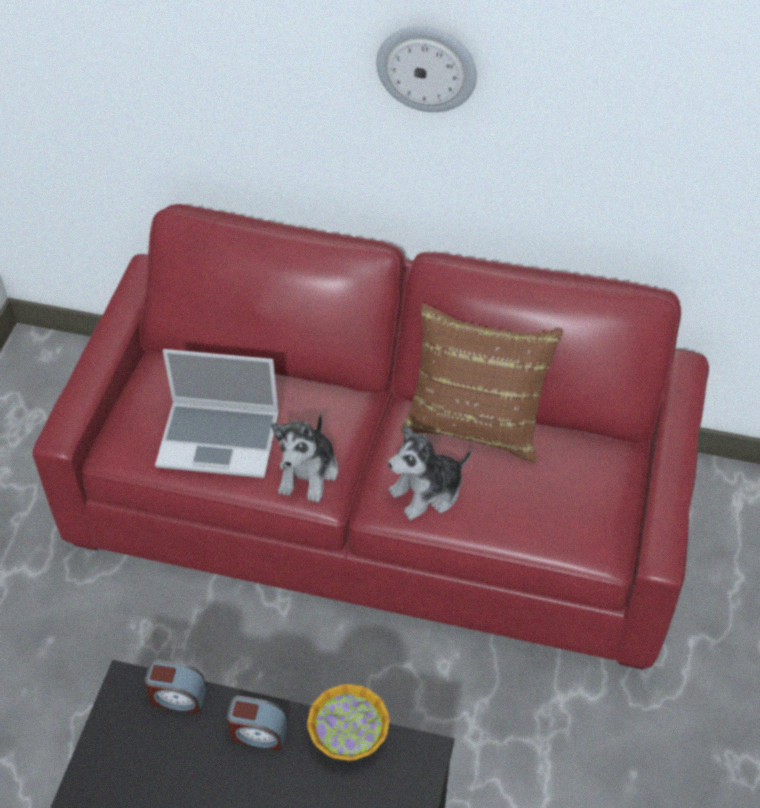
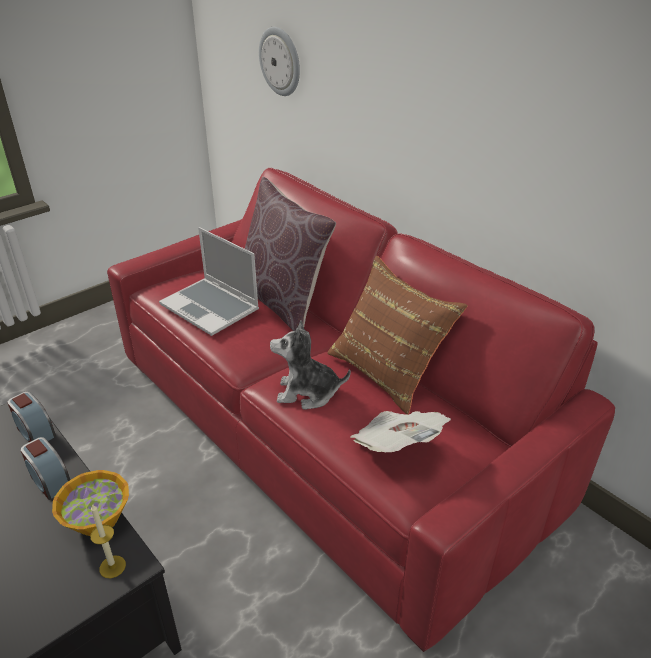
camera: 35 degrees right, 15 degrees down
plush toy [271,412,338,502] -> none
wall clock [376,27,477,112] -> wall clock moved to [259,27,300,96]
none -> candle [90,504,126,578]
none -> brown pillow [245,177,336,331]
none -> newspaper [350,411,451,452]

